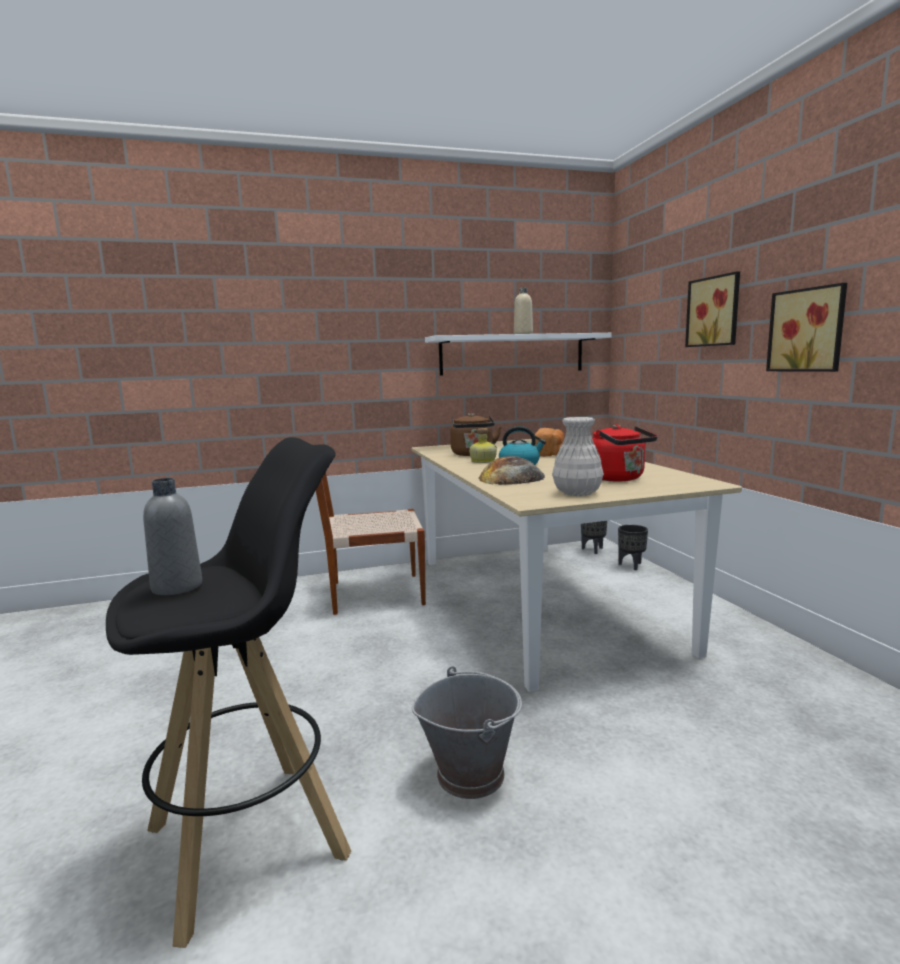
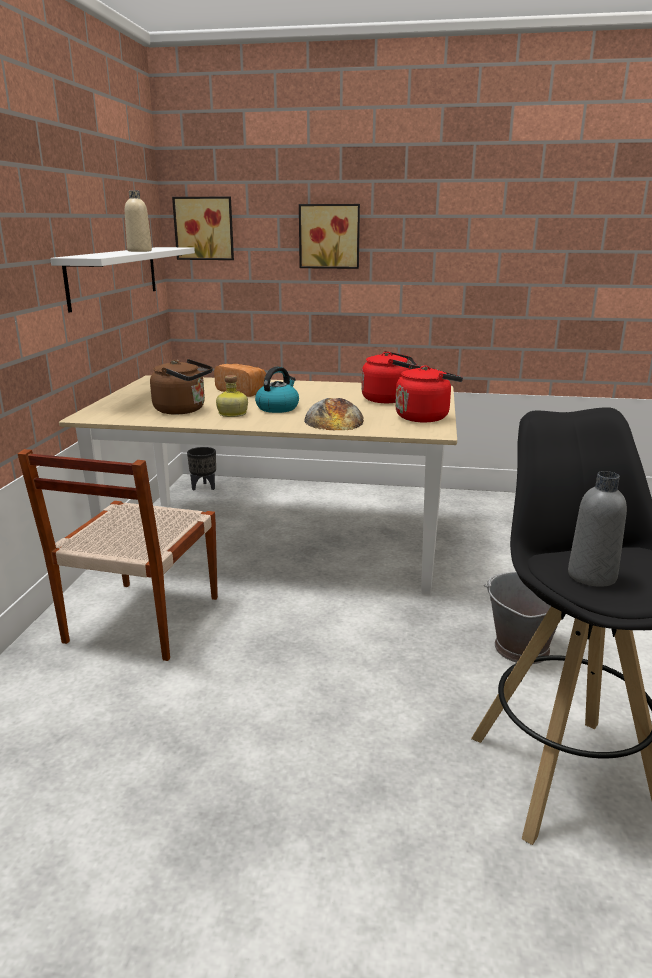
camera: 65 degrees left, 10 degrees up
white vase [552,417,604,496] -> red kettle [395,365,463,423]
black planter [618,525,648,570] -> none
picture [766,283,847,372] -> picture moved to [172,197,234,260]

